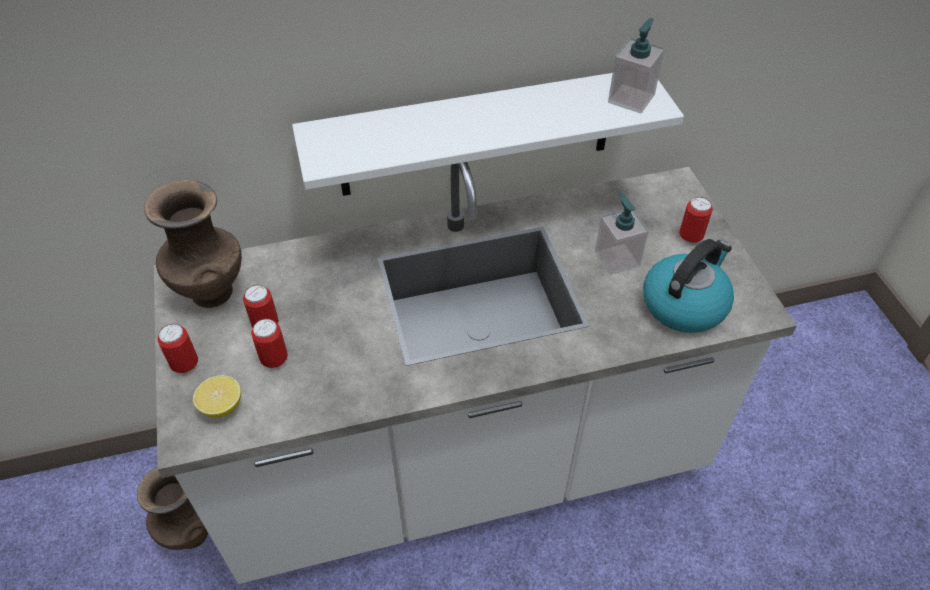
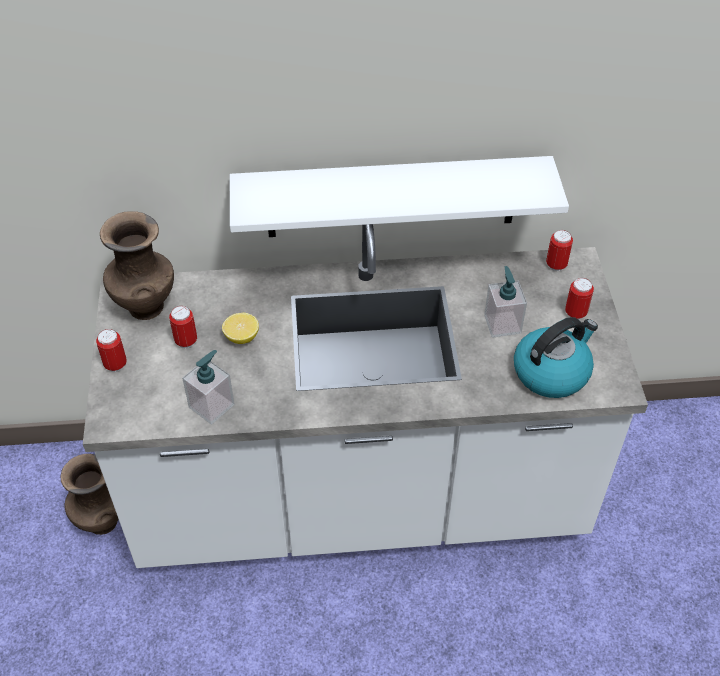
camera: 10 degrees right, 0 degrees up
lemon [193,375,241,418] -> lemon moved to [222,313,259,344]
can [251,319,288,369] -> can moved to [546,230,573,271]
soap dispenser [608,18,665,113] -> soap dispenser moved to [182,350,234,425]

